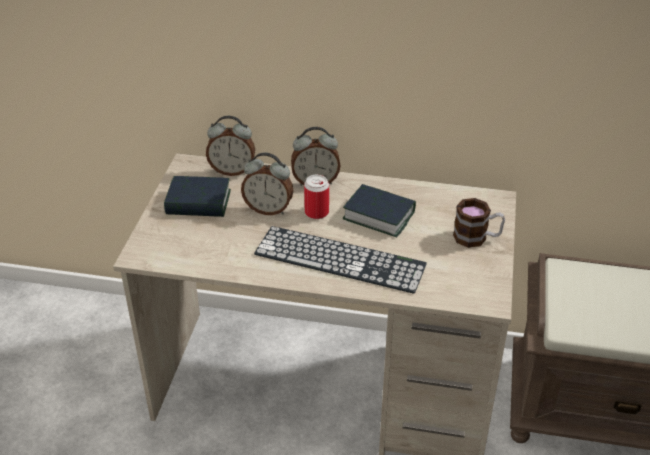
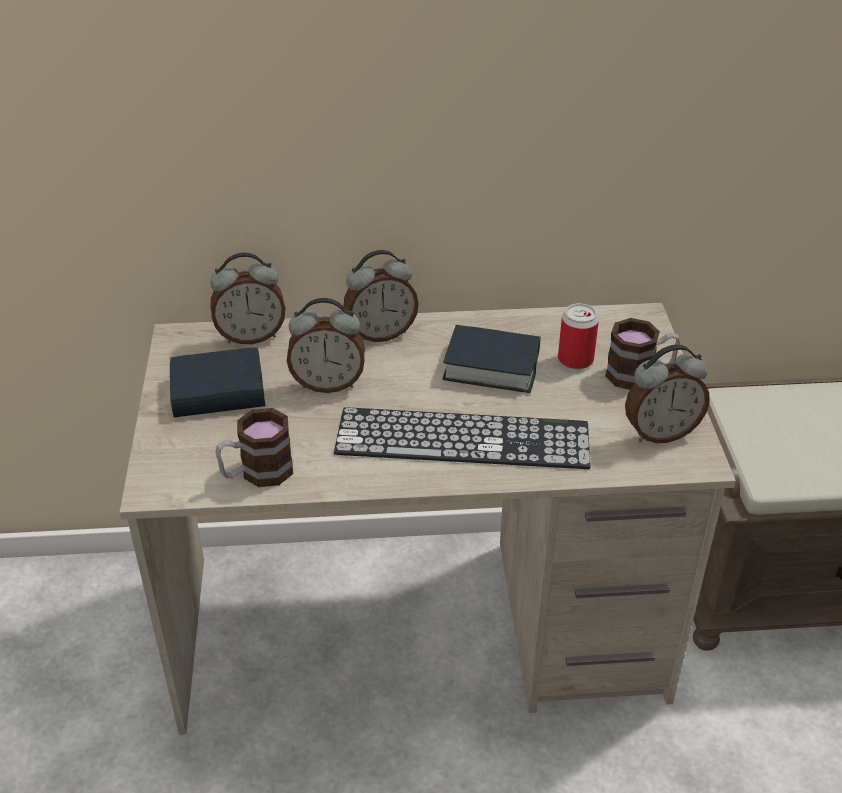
camera: 15 degrees left, 0 degrees up
can [304,175,329,219] -> can moved to [558,303,599,369]
none -> mug [215,408,293,487]
none -> alarm clock [625,344,710,443]

